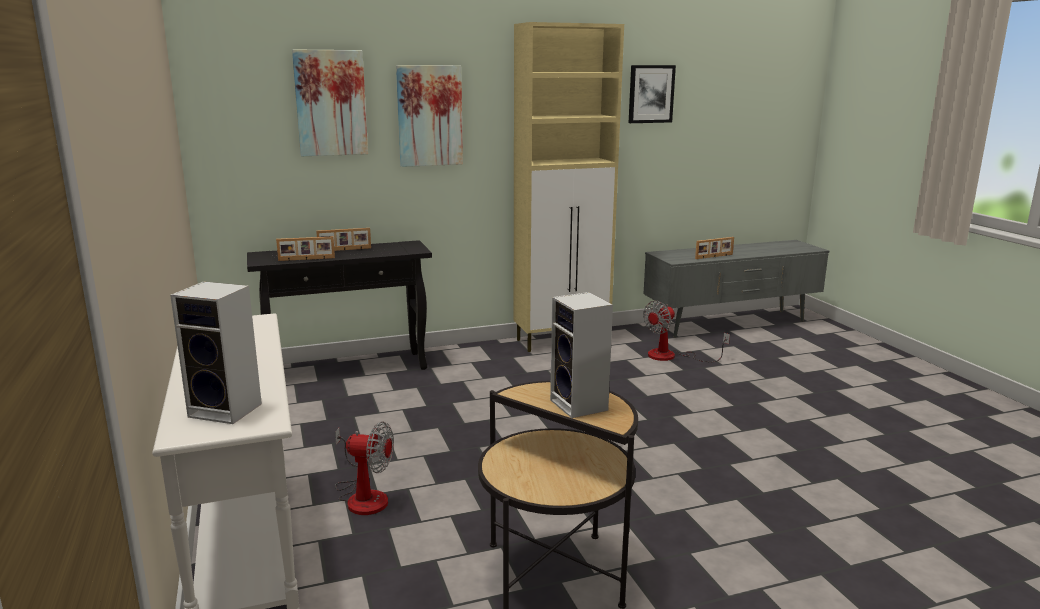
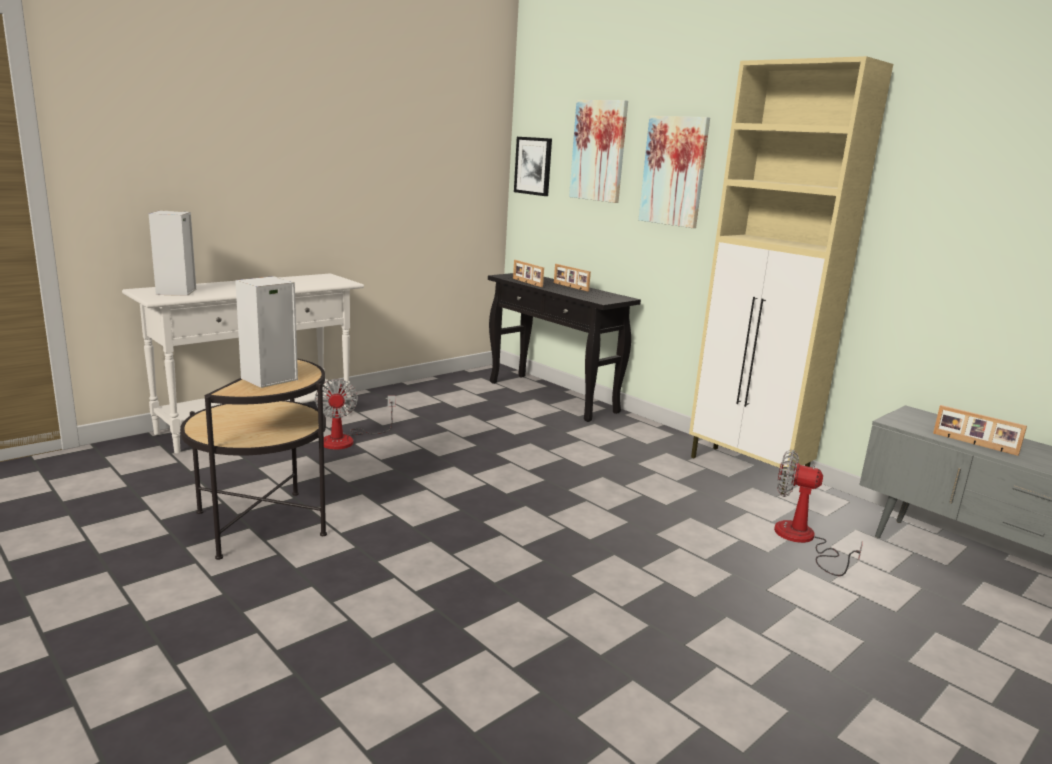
camera: 65 degrees right, 0 degrees up
picture [629,65,676,123] -> picture moved to [514,137,552,196]

